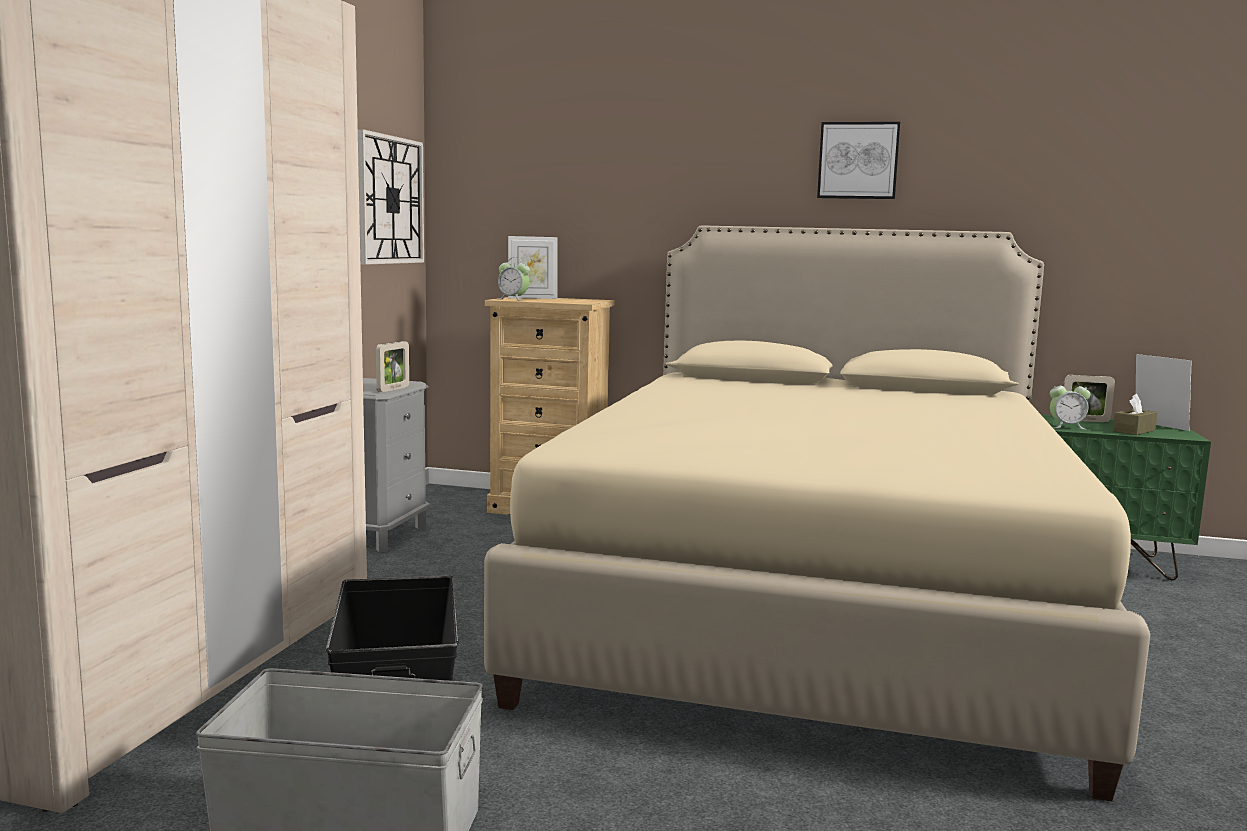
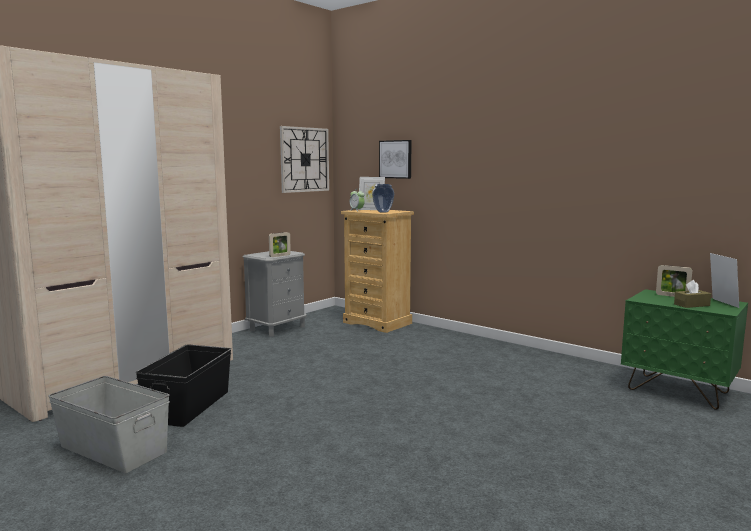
camera: 25 degrees right, 0 degrees up
beige bed [484,225,1150,802] -> none
picture [817,122,900,199] -> picture moved to [379,140,412,179]
alarm clock [1050,380,1090,430] -> none
none -> vase [372,184,394,212]

